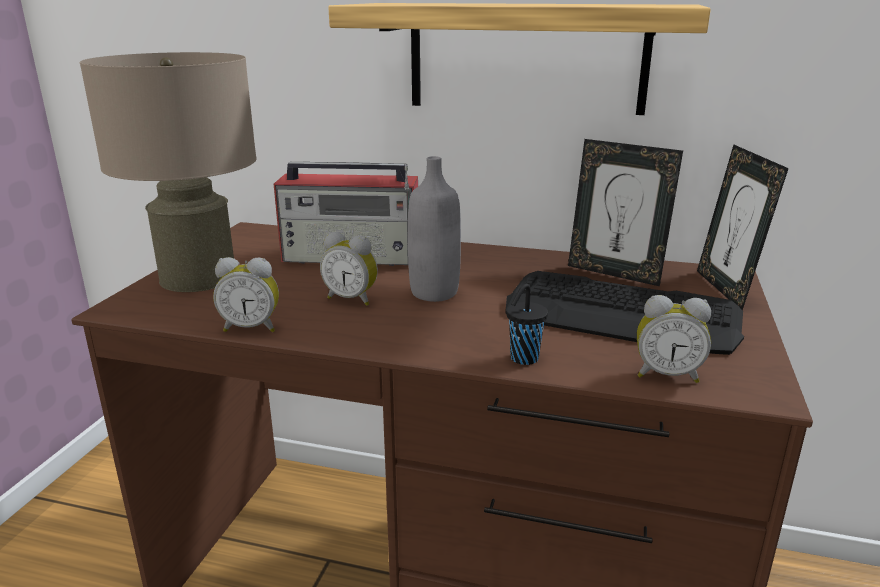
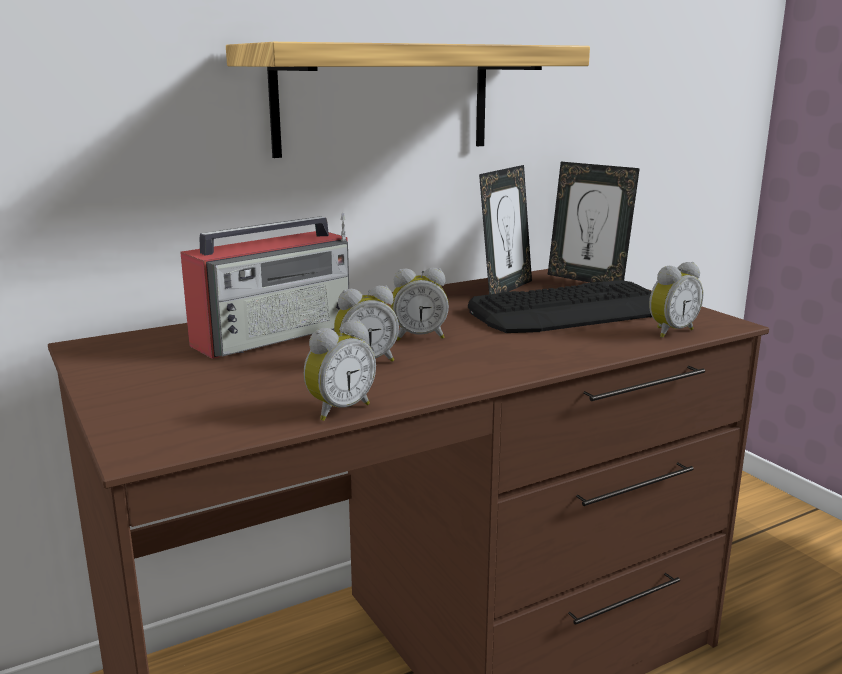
camera: 45 degrees left, 5 degrees down
beige table lamp [80,52,256,292] -> none
grey bottle [408,156,461,302] -> alarm clock [391,268,449,341]
black cup [506,284,548,365] -> none
picture frame [568,139,683,286] -> picture frame turned 45 degrees counterclockwise [479,165,532,294]

